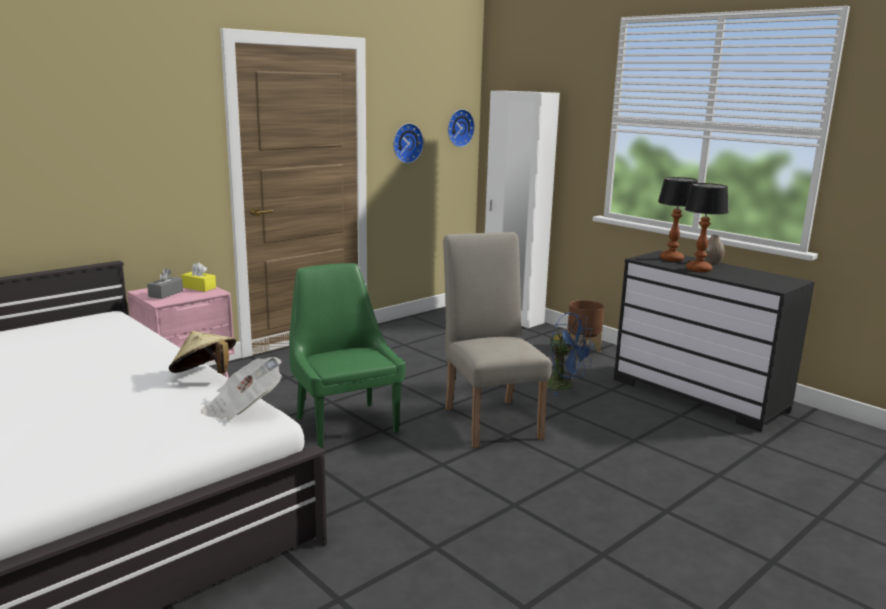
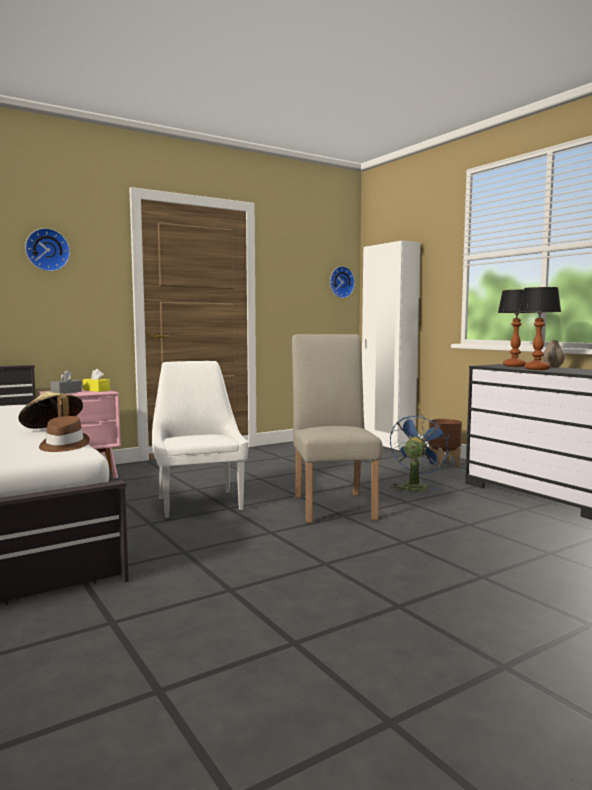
camera: 10 degrees right, 10 degrees down
newspaper [201,357,282,421] -> brown hat [39,416,90,452]
green chair [289,263,406,449] -> white chair [152,361,248,518]
wall clock [393,123,424,163] -> wall clock moved to [25,228,70,271]
blue fan [547,312,595,395] -> blue fan turned 105 degrees counterclockwise [390,413,450,492]

